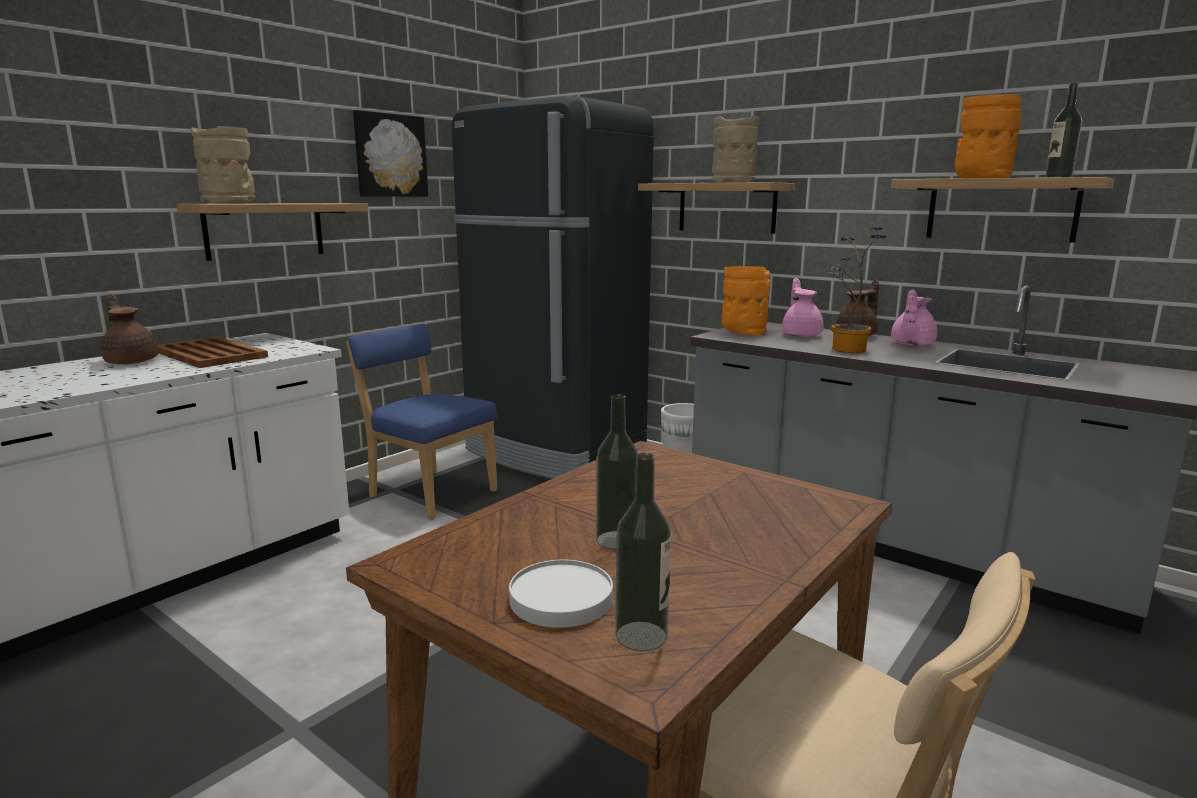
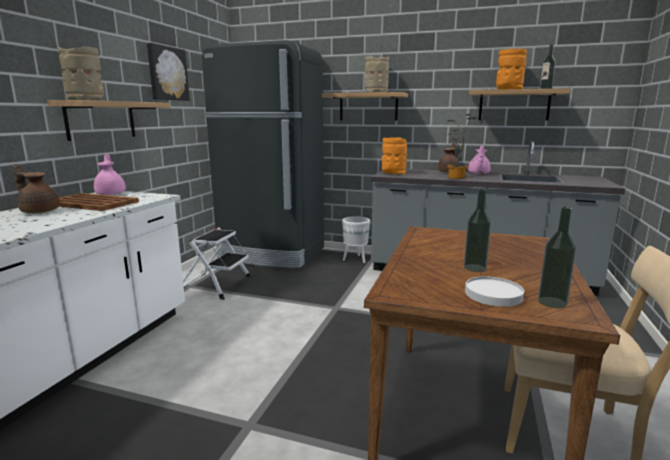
camera: 20 degrees left, 0 degrees up
blue chair [346,324,497,520] -> step ladder [183,227,252,300]
pink teapot [782,278,824,337] -> pink teapot moved to [94,154,126,195]

